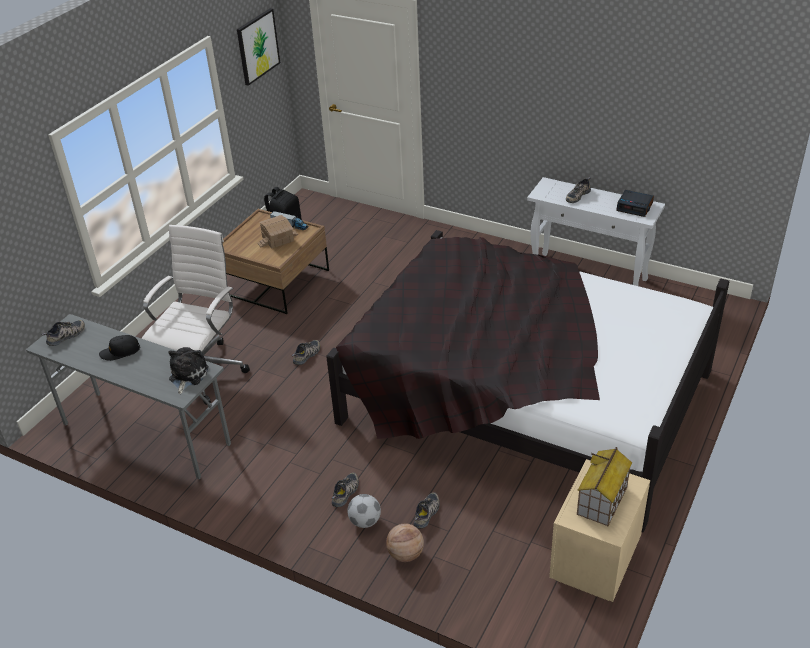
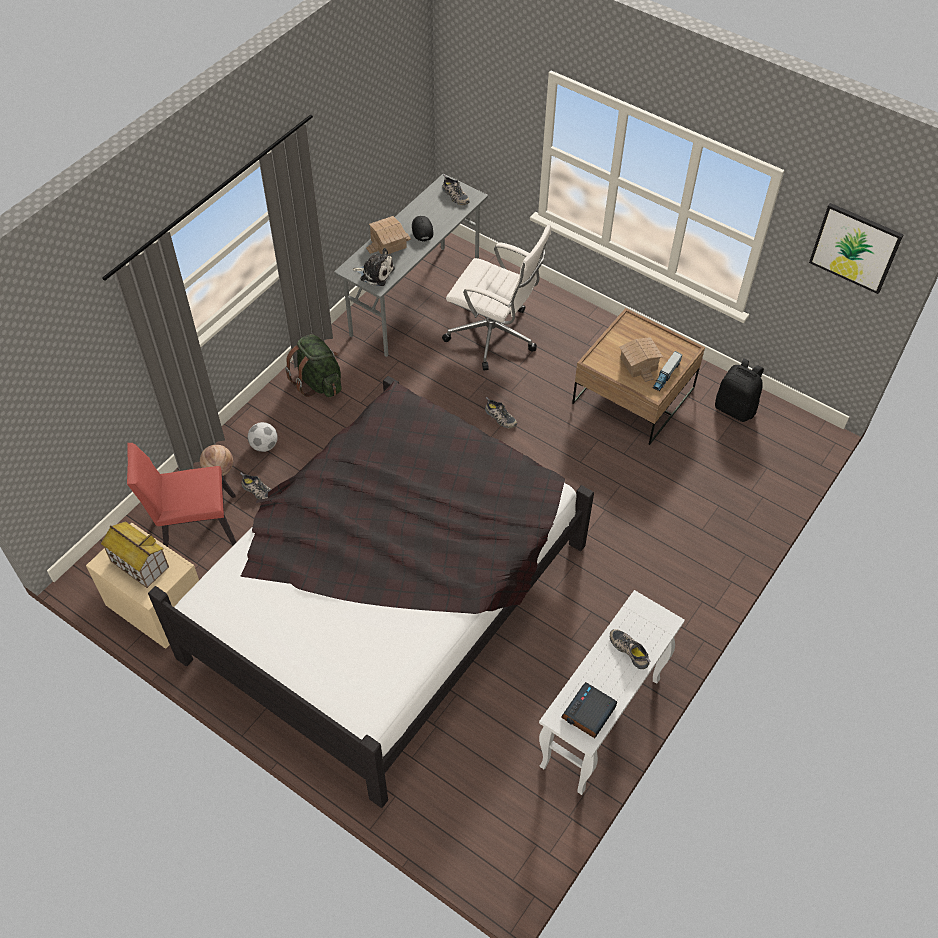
camera: 95 degrees right, 15 degrees up
shoe [332,473,359,507] -> none
none -> red chair [127,443,236,547]
none -> green backpack [285,334,342,397]
none -> toy house [366,216,411,254]

